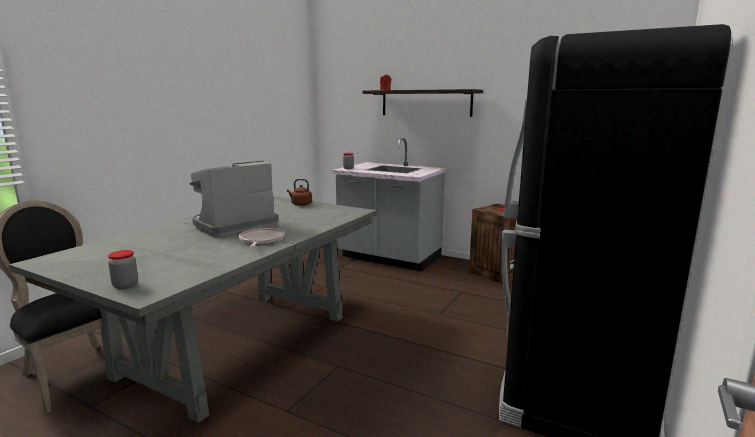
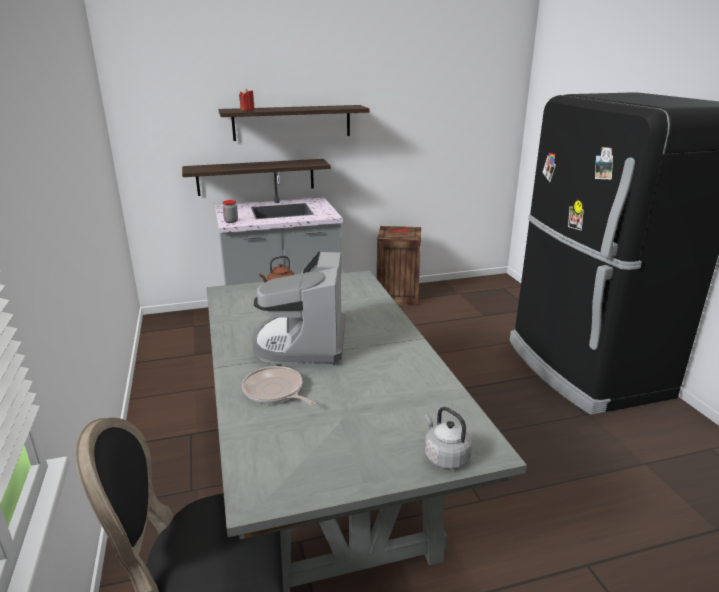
camera: 45 degrees left, 10 degrees up
jar [108,250,138,289] -> grey kettle [425,407,472,469]
frying pan [239,228,284,247] -> frying pan moved to [242,366,315,405]
none -> shelf [182,159,331,196]

